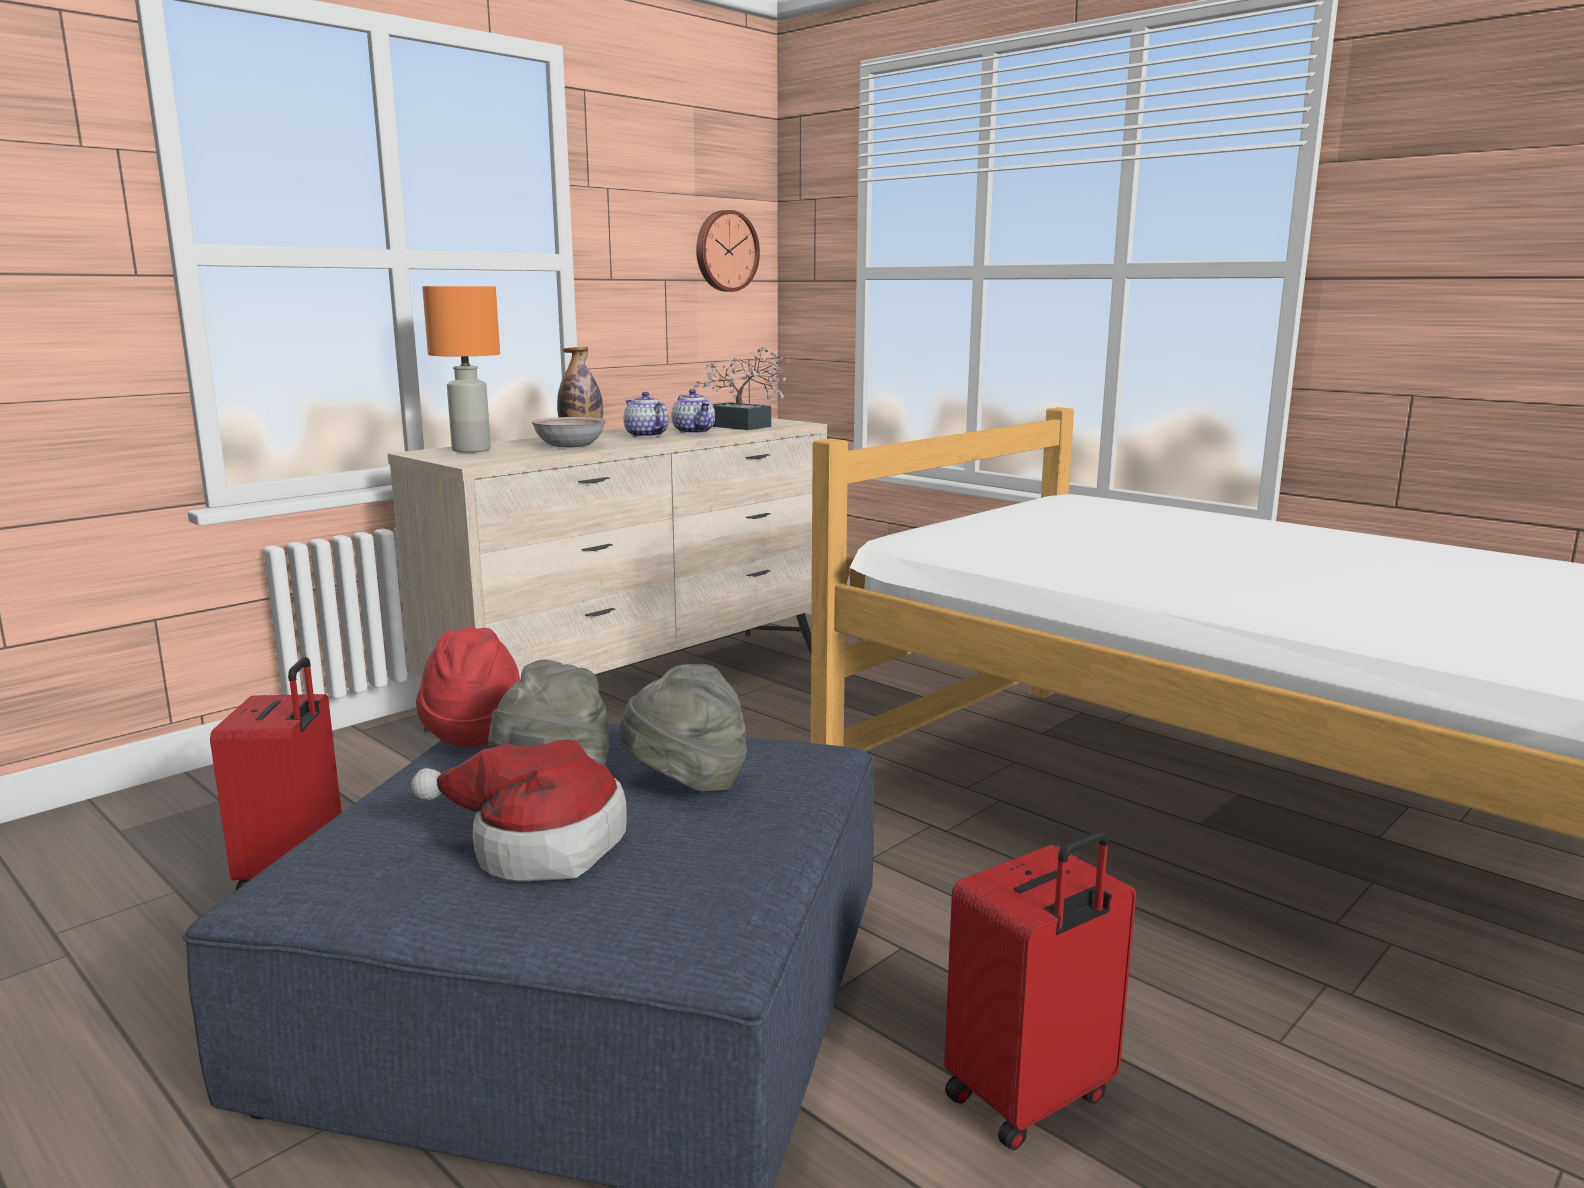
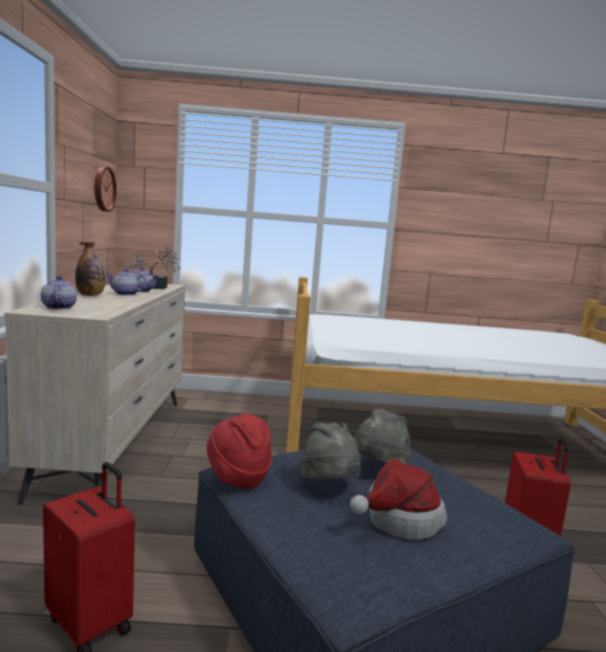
camera: 45 degrees left, 5 degrees down
orange table lamp [422,286,500,453] -> teapot [41,276,77,309]
bowl [532,417,606,448] -> none

